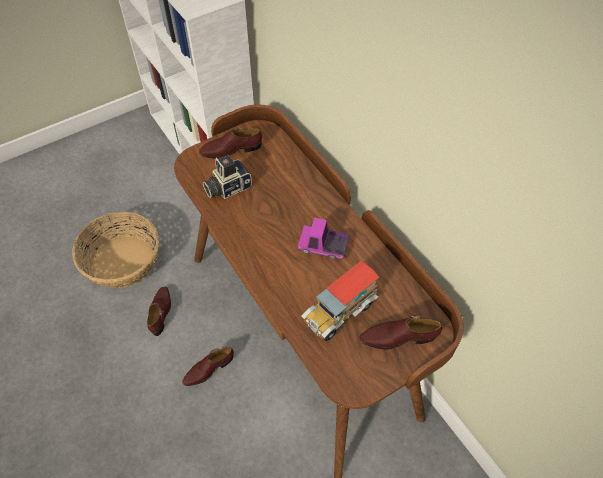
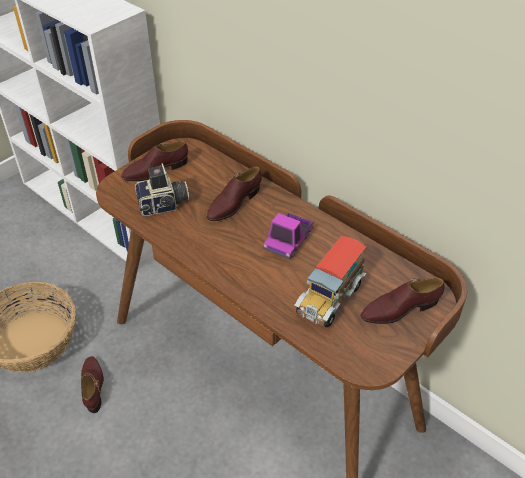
camera: 15 degrees left, 10 degrees down
brown shoe [182,347,234,386] -> brown shoe moved to [206,166,262,221]
camera [203,155,252,199] -> camera turned 150 degrees counterclockwise [135,163,189,216]
toy truck [298,218,349,260] -> toy truck turned 60 degrees counterclockwise [264,213,313,259]

